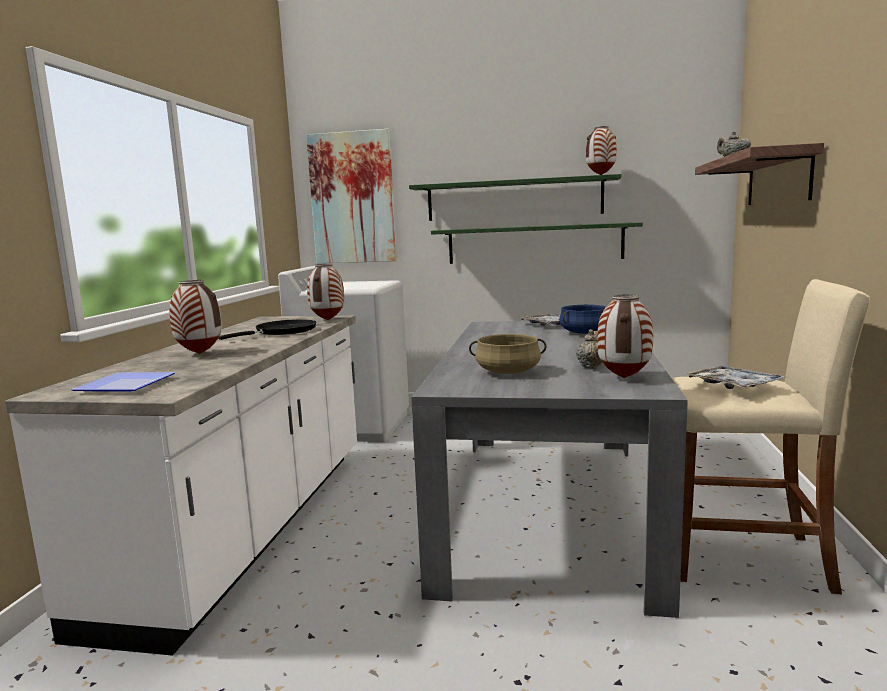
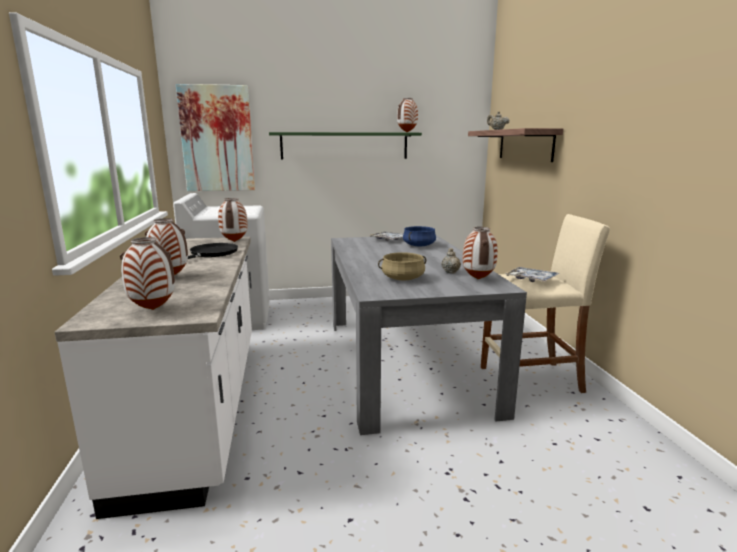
camera: 20 degrees left, 5 degrees up
plate [71,372,176,391] -> vase [120,237,175,310]
green shelf [431,222,643,264] -> none

